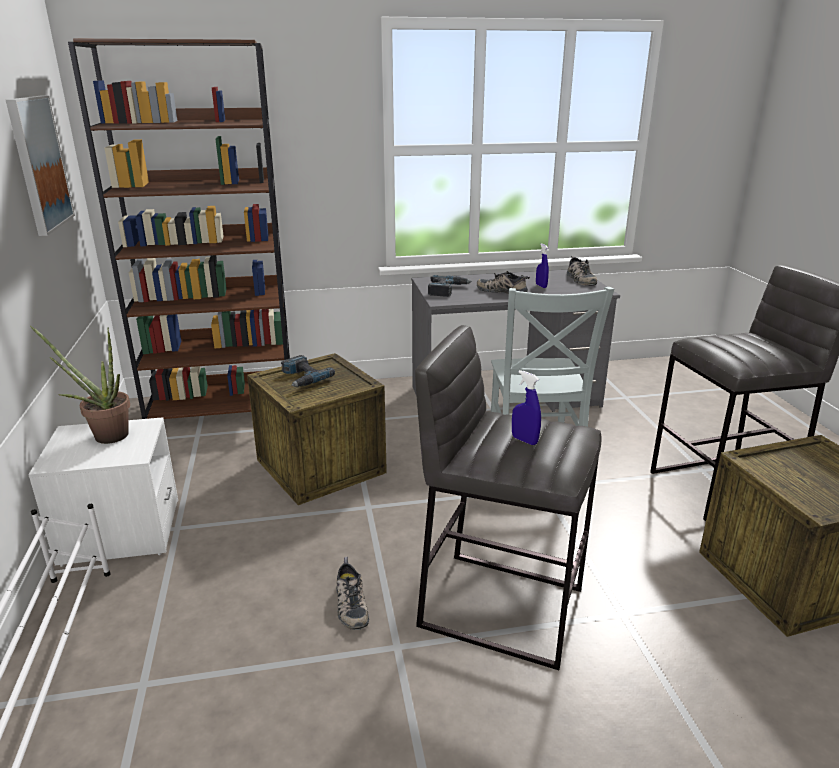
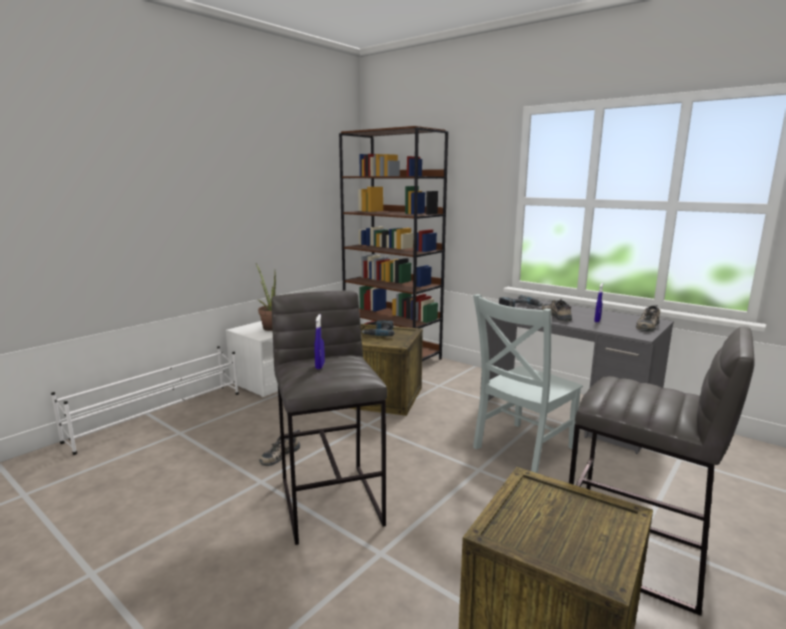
camera: 50 degrees right, 10 degrees down
picture [6,96,75,236] -> none

